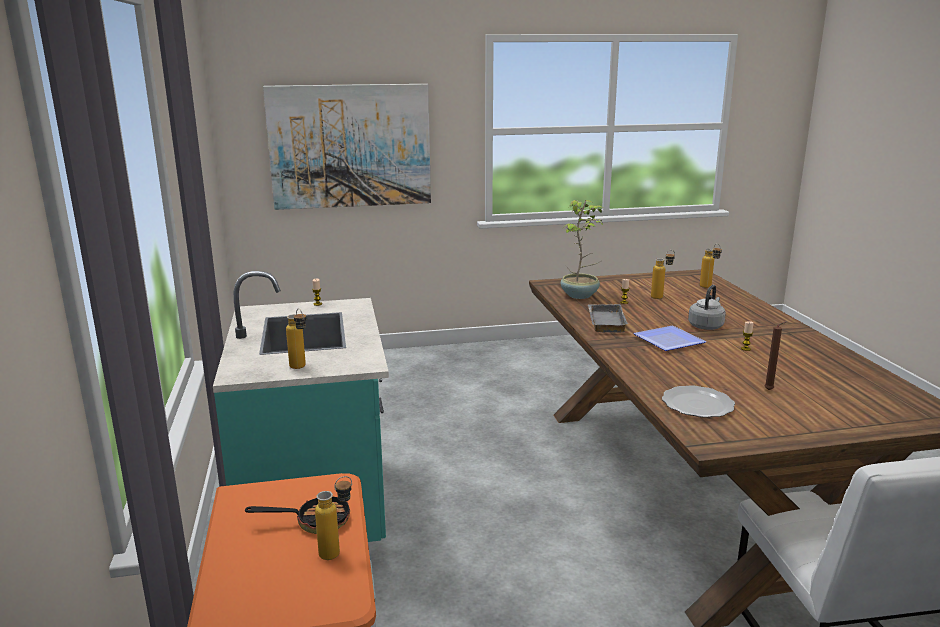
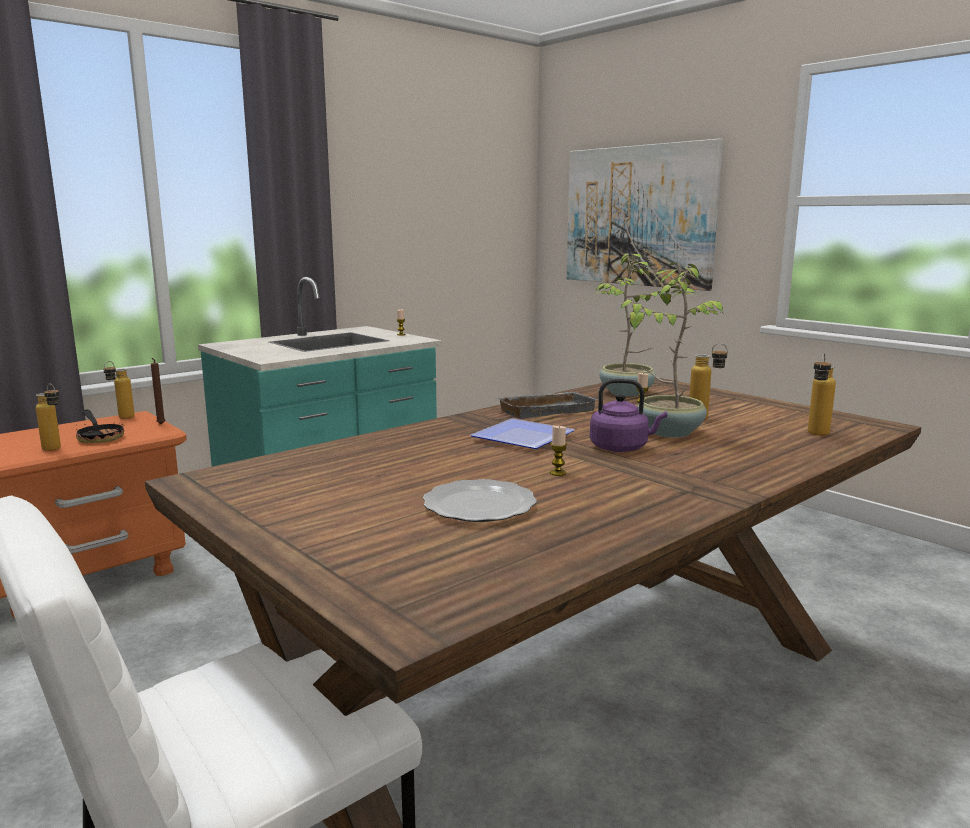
camera: 60 degrees right, 5 degrees down
bottle [286,308,306,369] -> bottle moved to [103,361,135,419]
plate [662,385,735,418] -> plate moved to [423,479,537,522]
grey kettle [688,285,726,330] -> purple kettle [590,379,667,452]
brown candle [764,321,788,390] -> brown candle moved to [151,358,165,424]
none -> potted plant [621,263,723,438]

